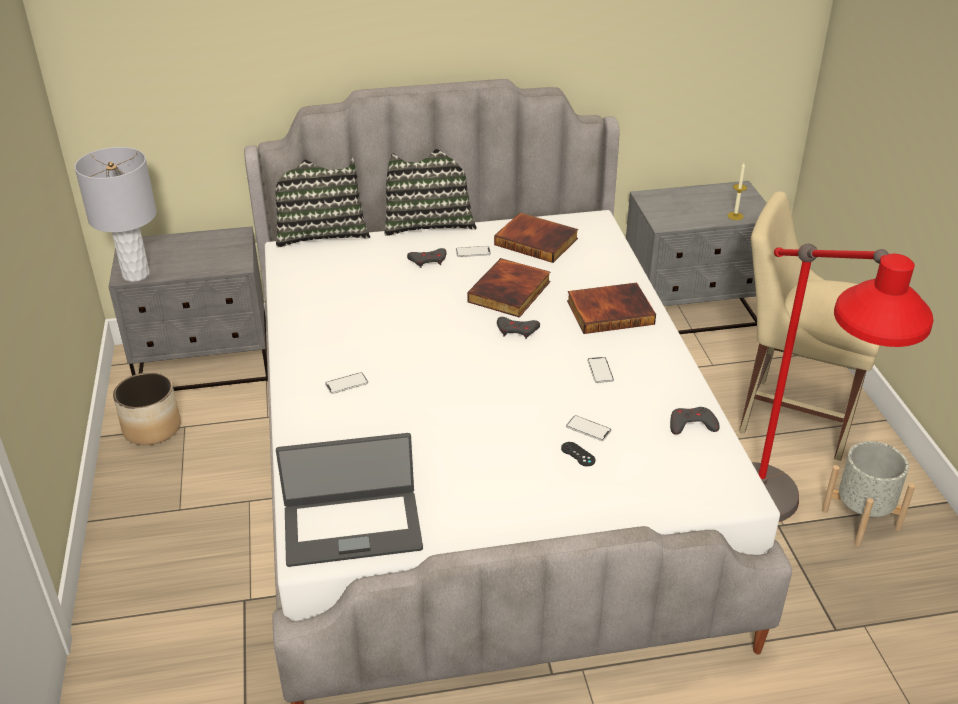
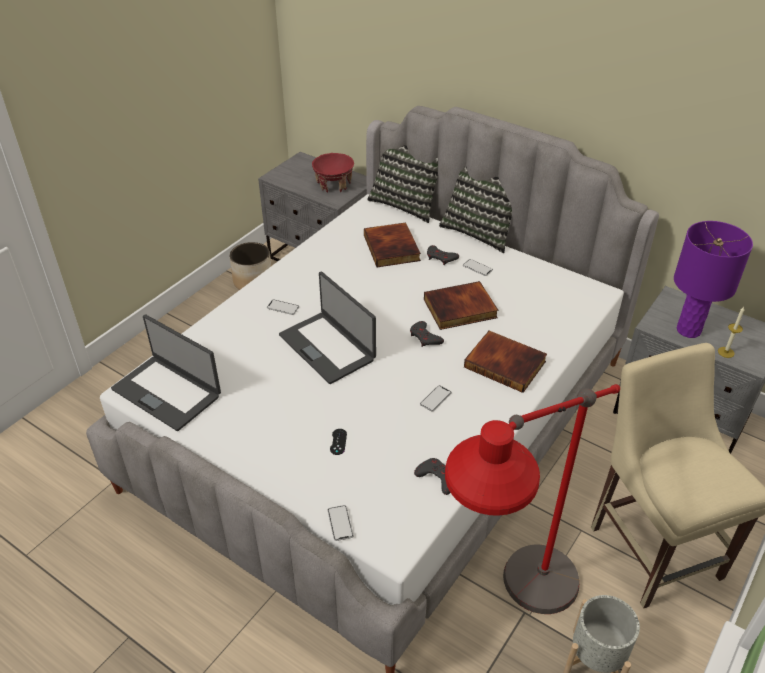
camera: 45 degrees right, 5 degrees up
grey table lamp [75,147,157,282] -> none
book [494,213,578,263] -> book moved to [364,222,421,267]
phone [566,415,611,441] -> phone moved to [328,505,353,541]
none -> laptop [279,272,376,384]
none -> red bowl [312,153,354,193]
none -> purple table lamp [674,221,753,338]

